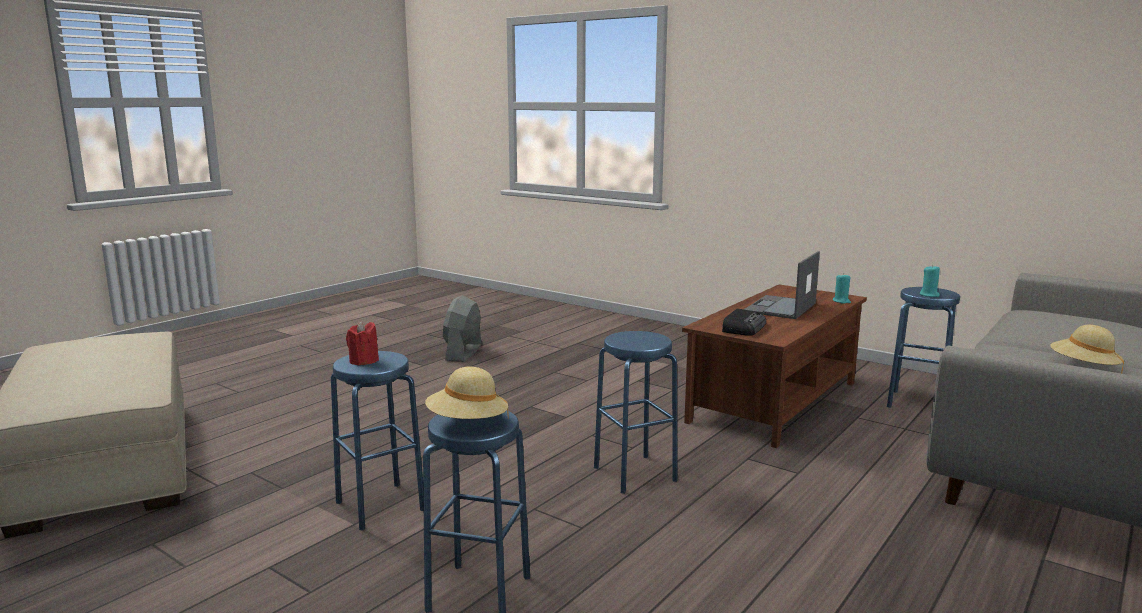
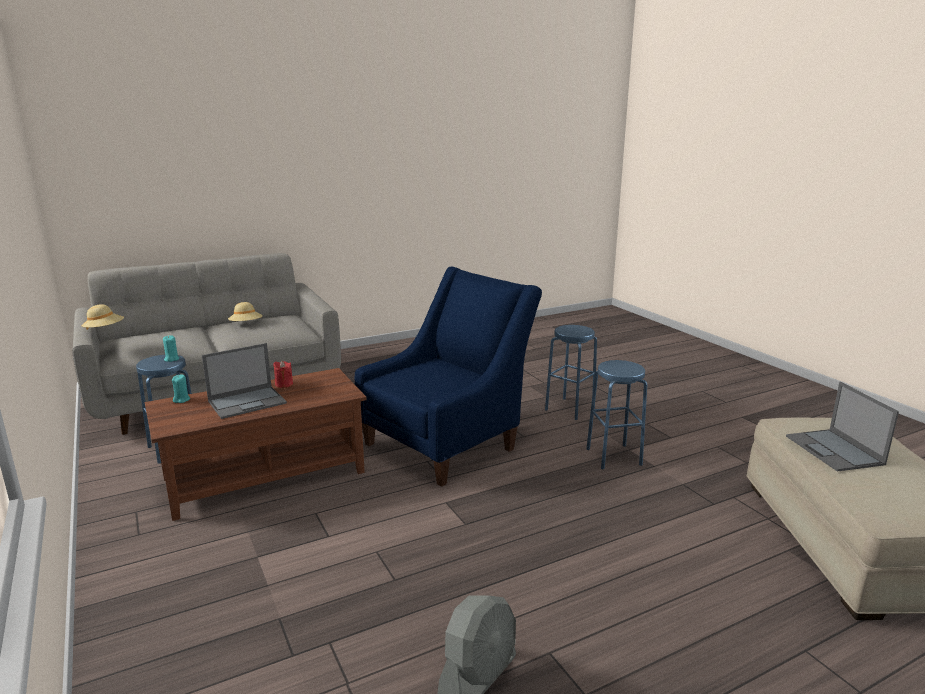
camera: 155 degrees left, 5 degrees up
red candle [346,321,379,366] -> red candle moved to [273,361,293,388]
beige hat [425,367,509,419] -> beige hat moved to [82,304,124,330]
blue stool [594,331,678,494] -> blue armchair [355,267,542,487]
radio [722,308,766,336] -> none
none -> laptop [786,382,899,472]

